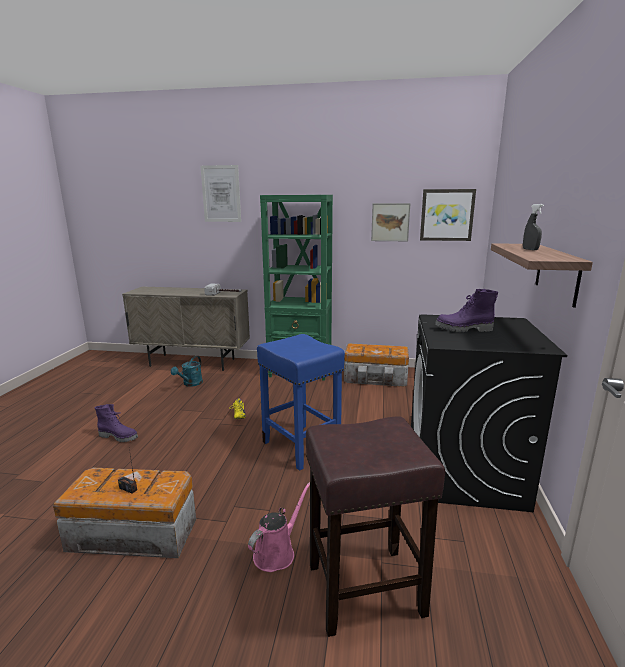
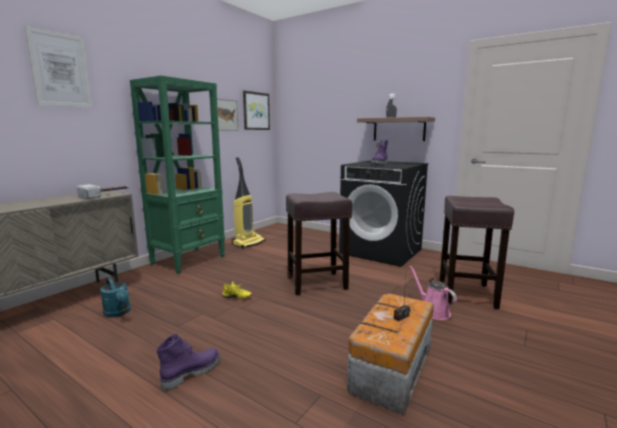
camera: 65 degrees left, 5 degrees down
blue stool [257,334,345,471] -> brown stool [286,192,352,295]
storage box [344,343,409,387] -> vacuum cleaner [232,157,266,249]

